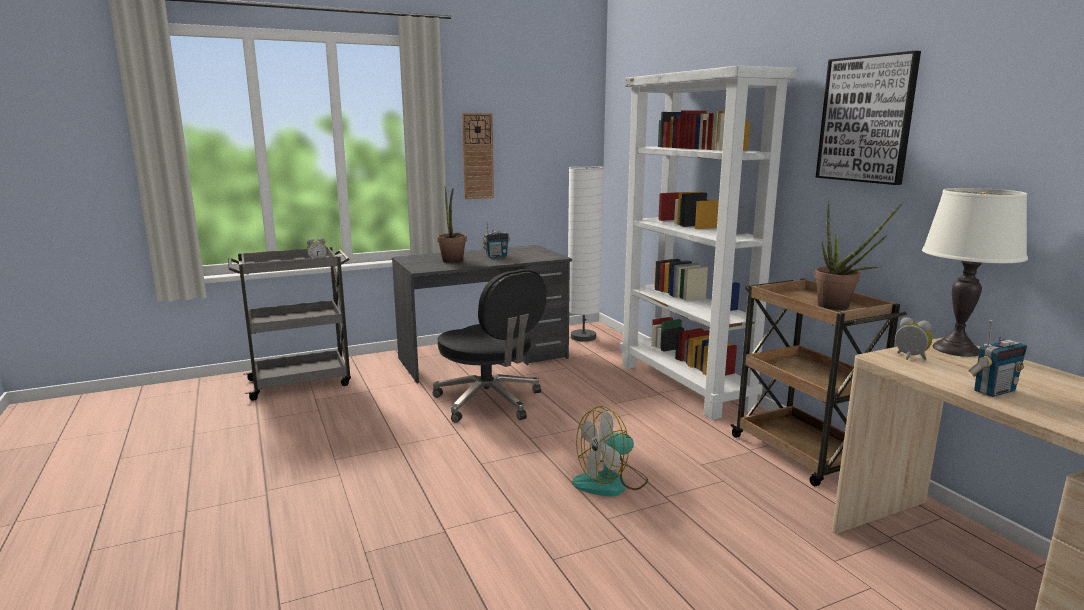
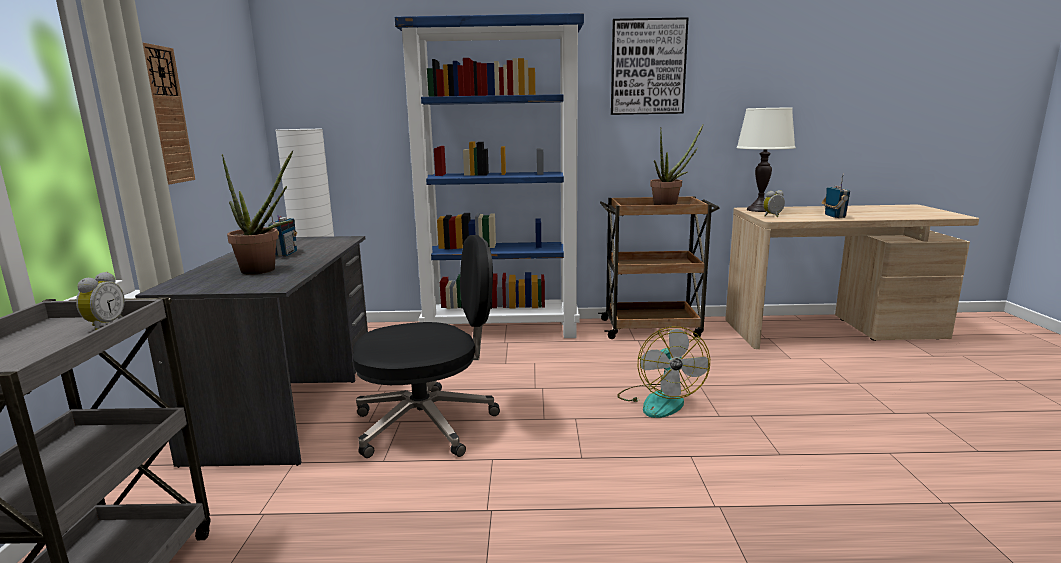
camera: 65 degrees left, 0 degrees up
white bookcase [620,65,797,420] -> blue bookcase [395,13,584,338]

